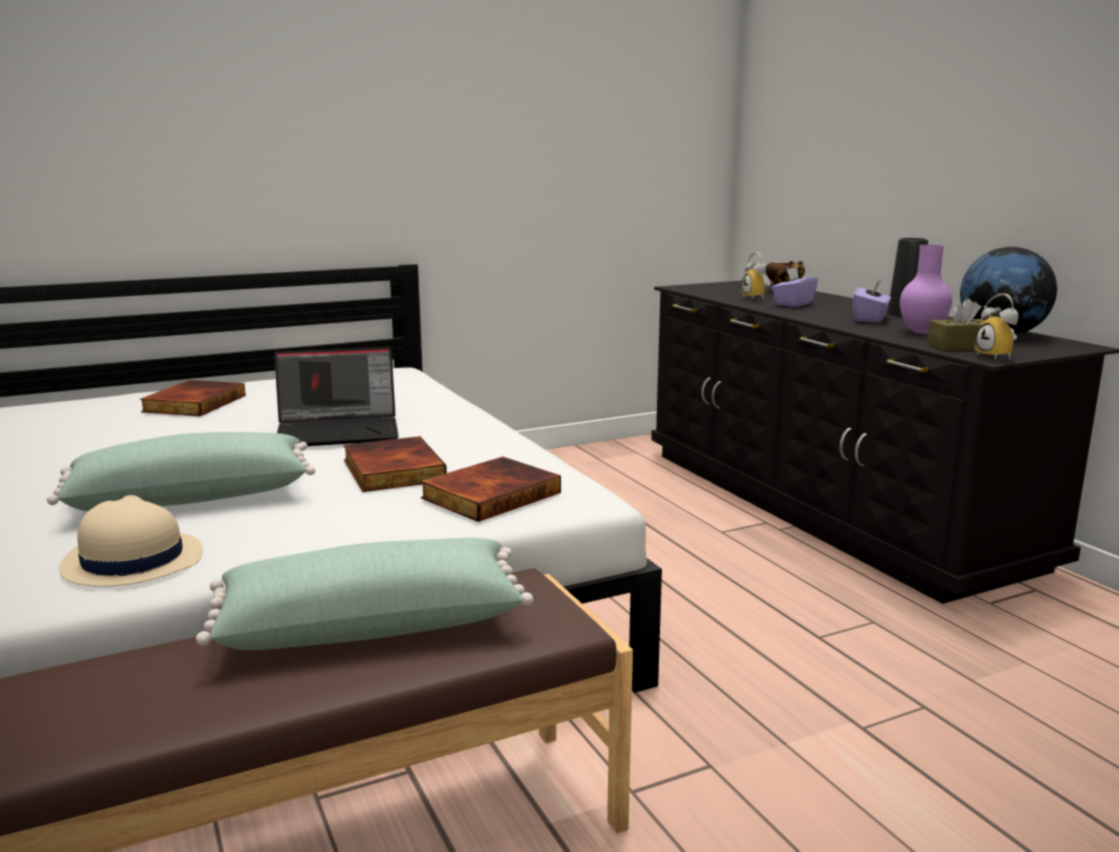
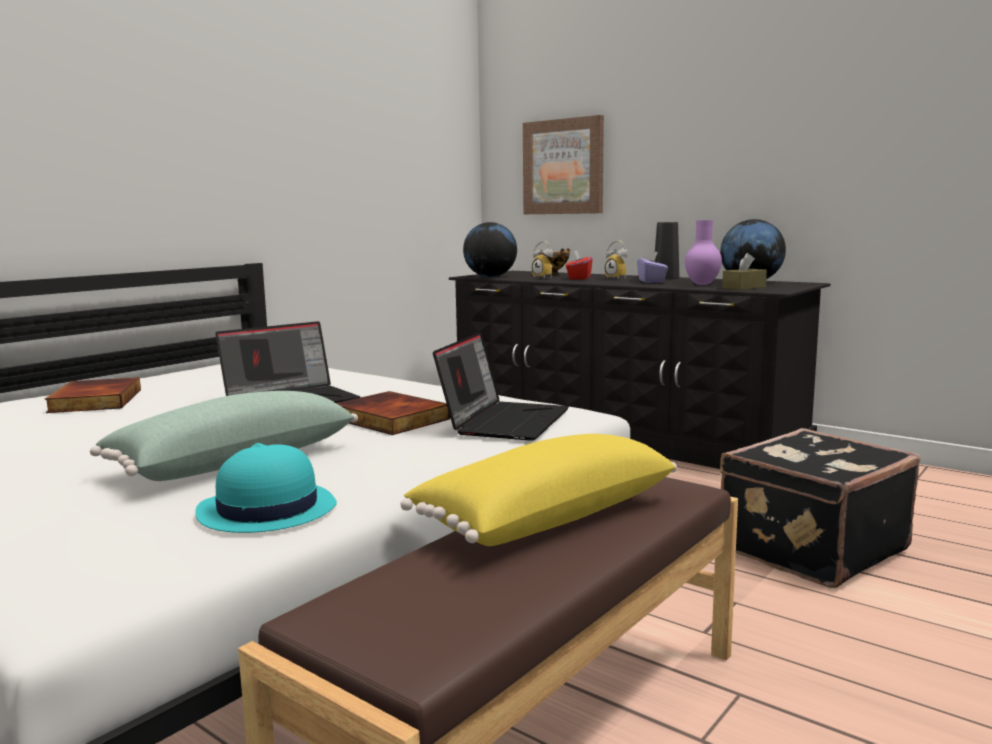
camera: 25 degrees left, 5 degrees down
beige hat [59,495,203,587] -> turquoise hat [196,443,337,533]
green pillow [196,538,533,650] -> yellow pillow [401,434,677,546]
book [420,457,561,522] -> laptop [433,332,569,441]
purple tissue box [772,267,818,307] -> red tissue box [566,250,592,280]
alarm clock [975,293,1019,360] -> alarm clock moved to [605,240,628,280]
none -> globe [463,222,517,277]
none -> picture [523,115,604,214]
none -> black suitcase [720,428,921,588]

